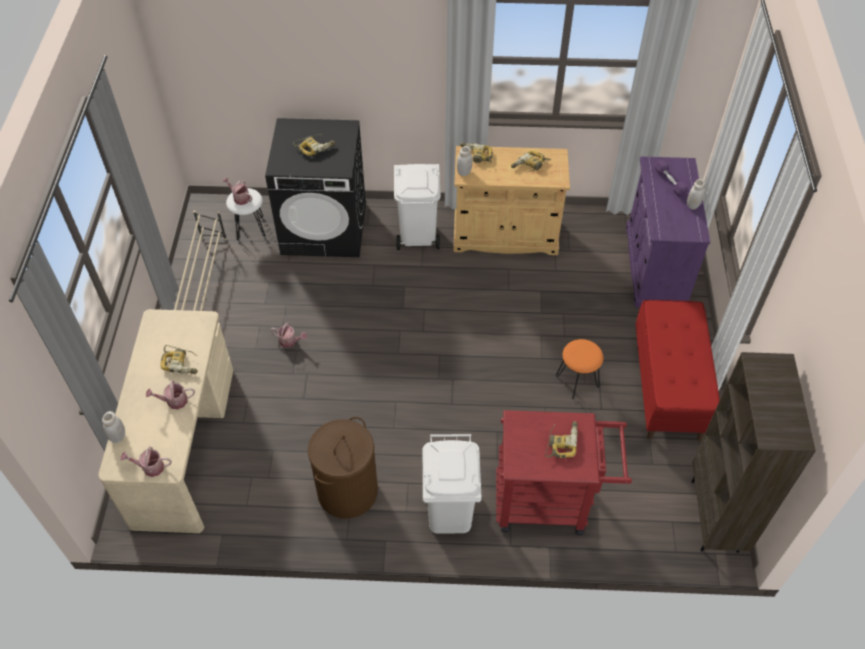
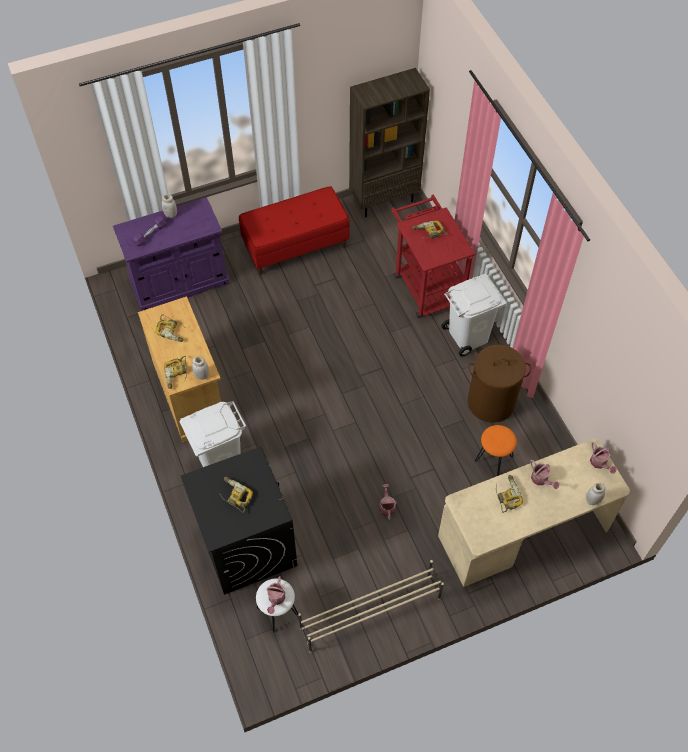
camera: 115 degrees left, 5 degrees up
orange stool [556,339,603,400] -> orange stool moved to [475,425,517,476]

